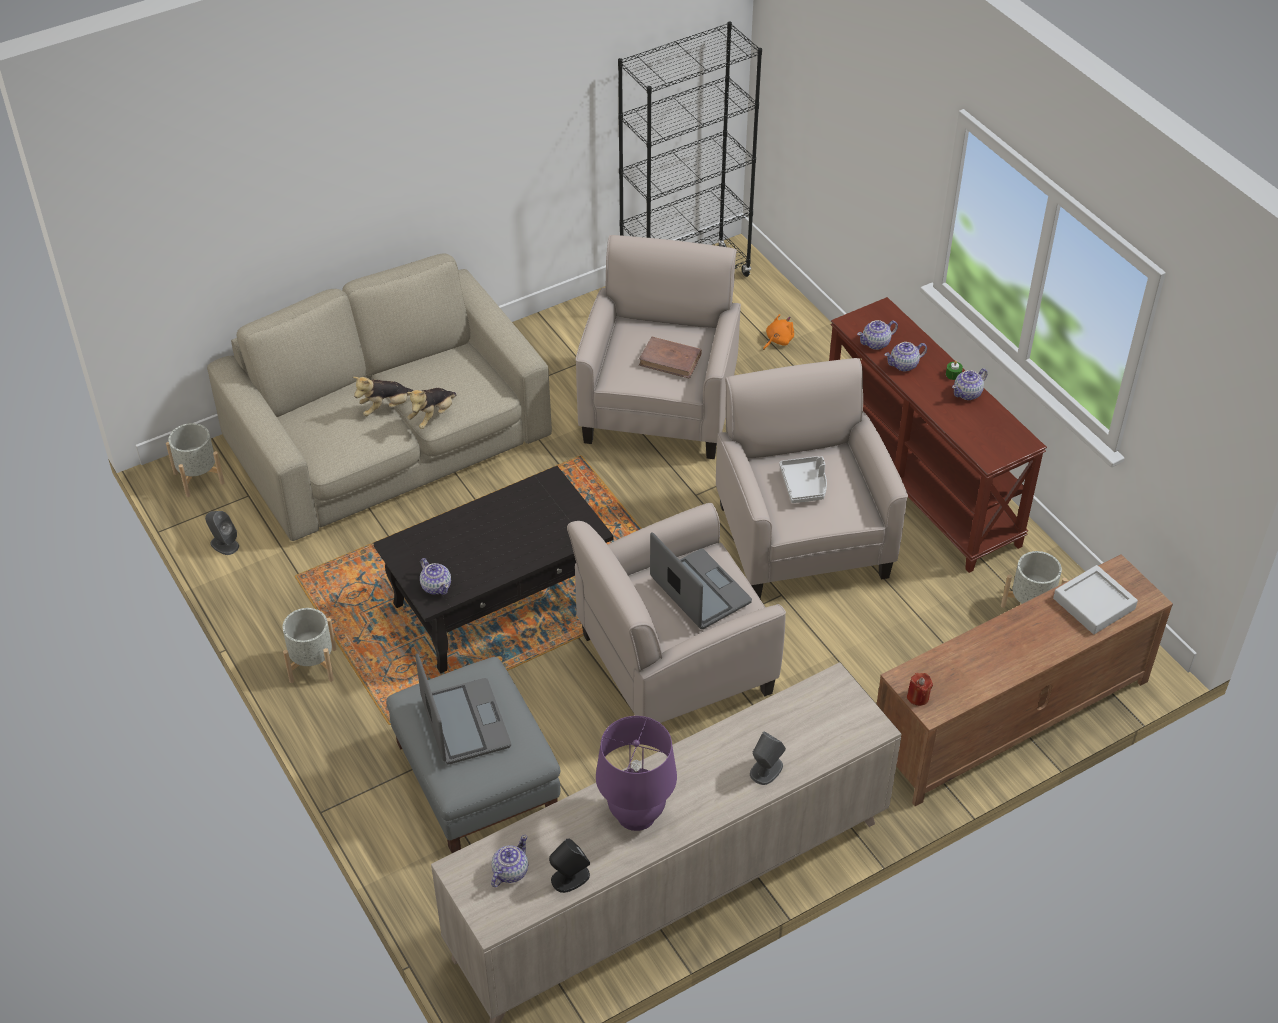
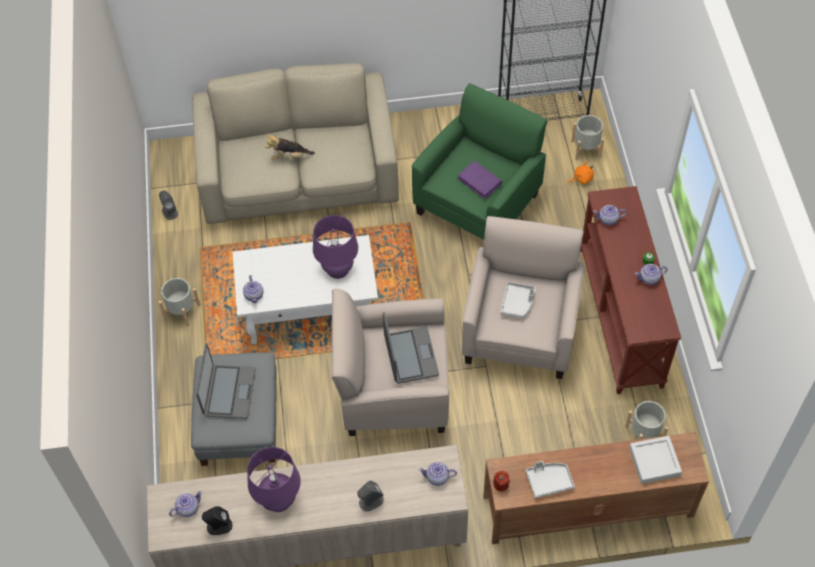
camera: 25 degrees right, 10 degrees up
grey planter [166,423,225,497] -> grey planter moved to [571,115,604,160]
black coffee table [374,466,613,673] -> white coffee table [233,235,378,345]
plush toy [407,388,456,429] -> none
beige armchair [575,235,741,459] -> green armchair [412,83,548,240]
brown book [639,337,702,379] -> purple book [457,161,502,199]
teapot [884,342,927,371] -> teapot moved to [419,462,457,486]
none -> purple table lamp [313,215,358,279]
none -> grey tray [526,461,575,498]

